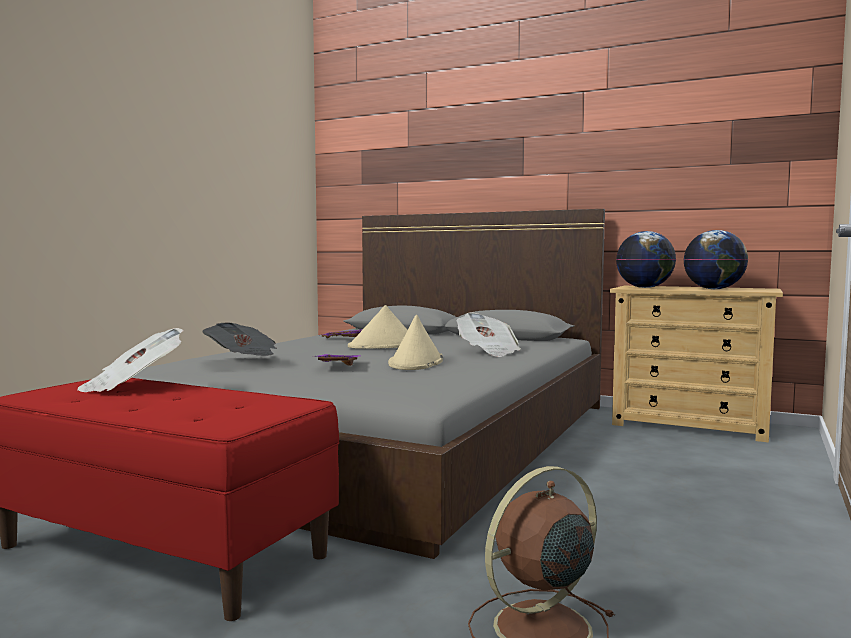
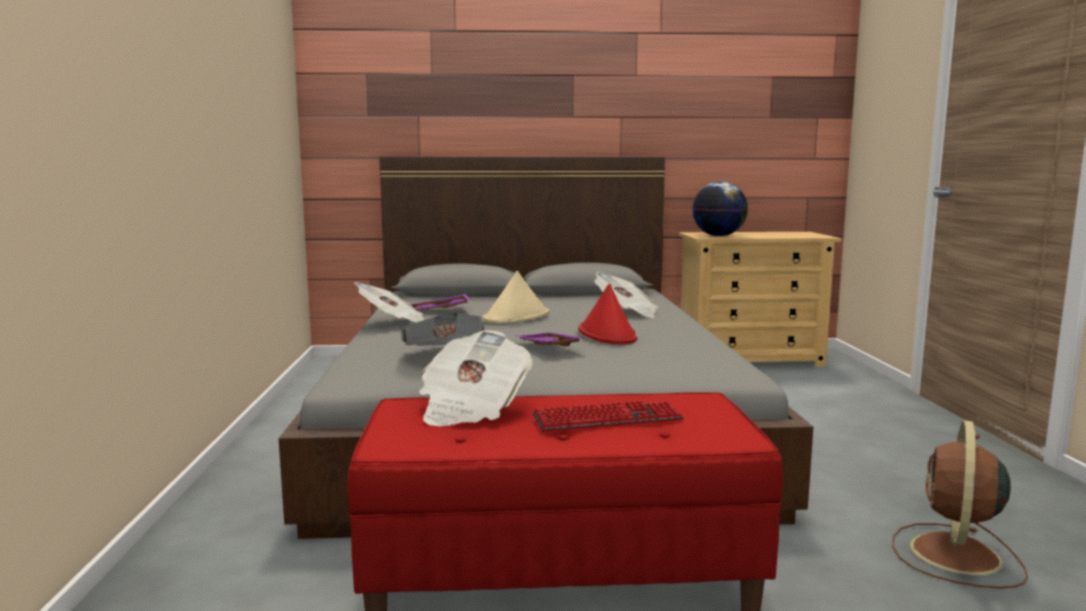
camera: 30 degrees left, 5 degrees up
beige hat [388,315,443,370] -> red hat [578,283,638,344]
globe [683,230,748,289] -> none
none -> newspaper [354,282,424,323]
none -> keyboard [532,400,684,432]

